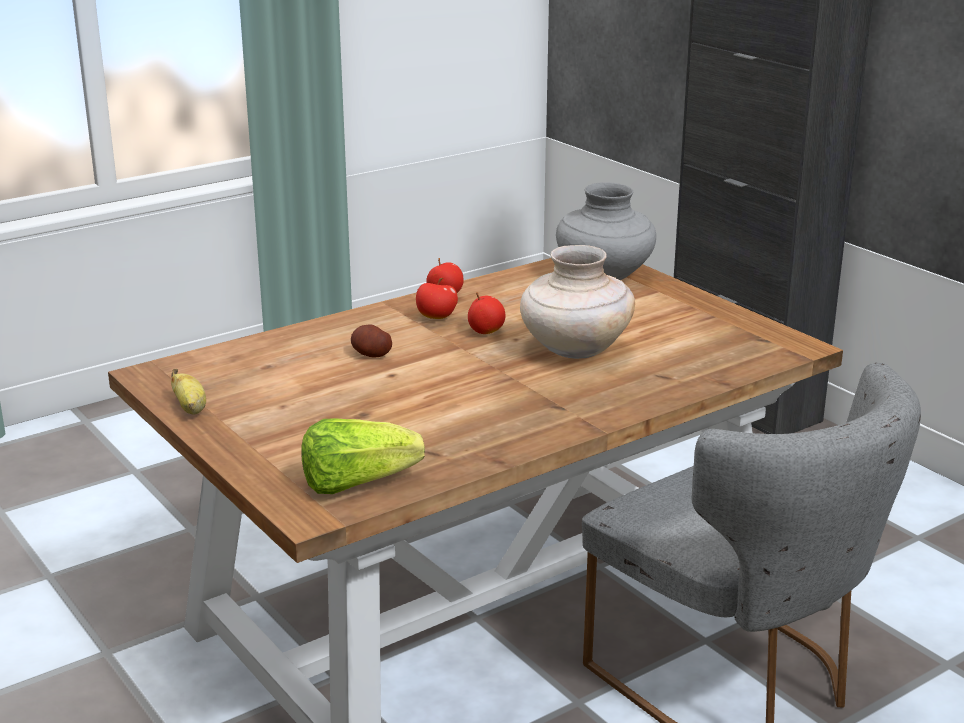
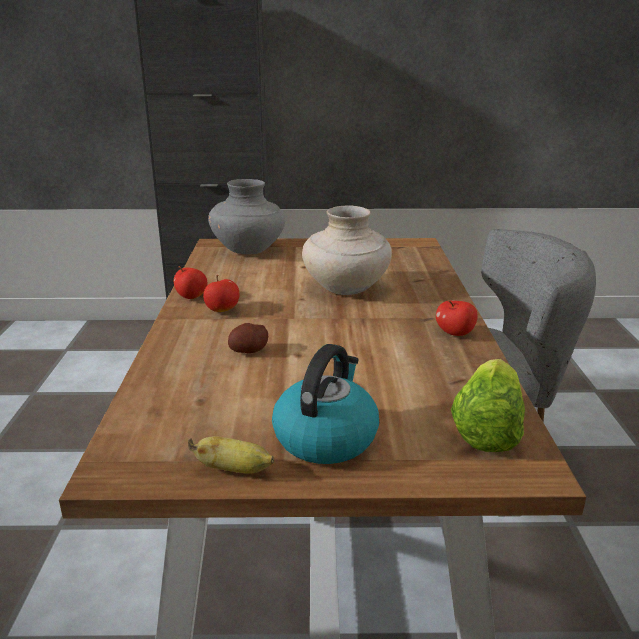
camera: 55 degrees left, 0 degrees up
apple [468,292,506,334] -> apple moved to [436,300,478,336]
none -> kettle [272,344,379,464]

